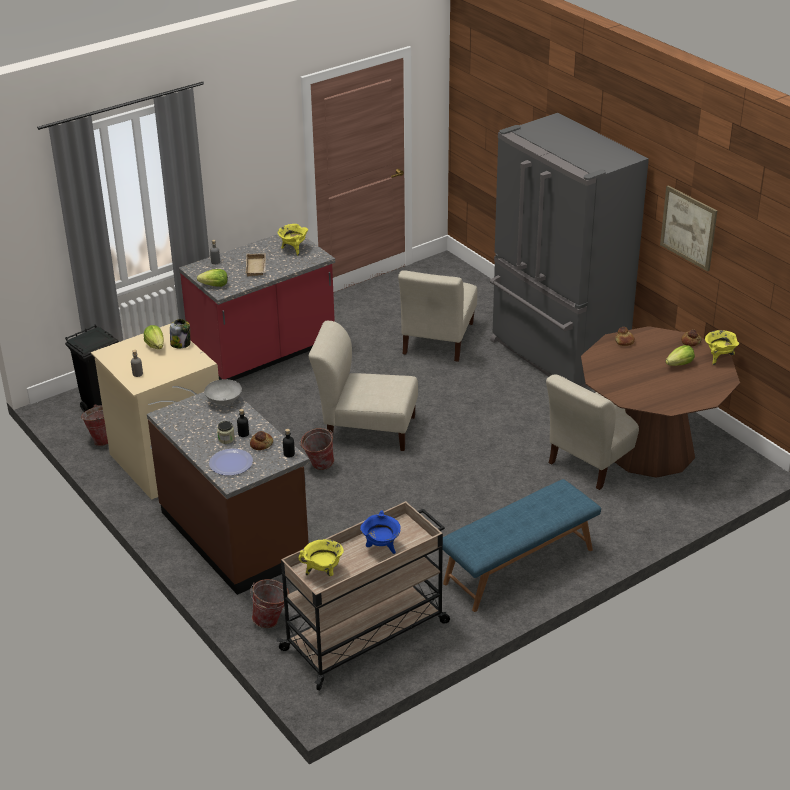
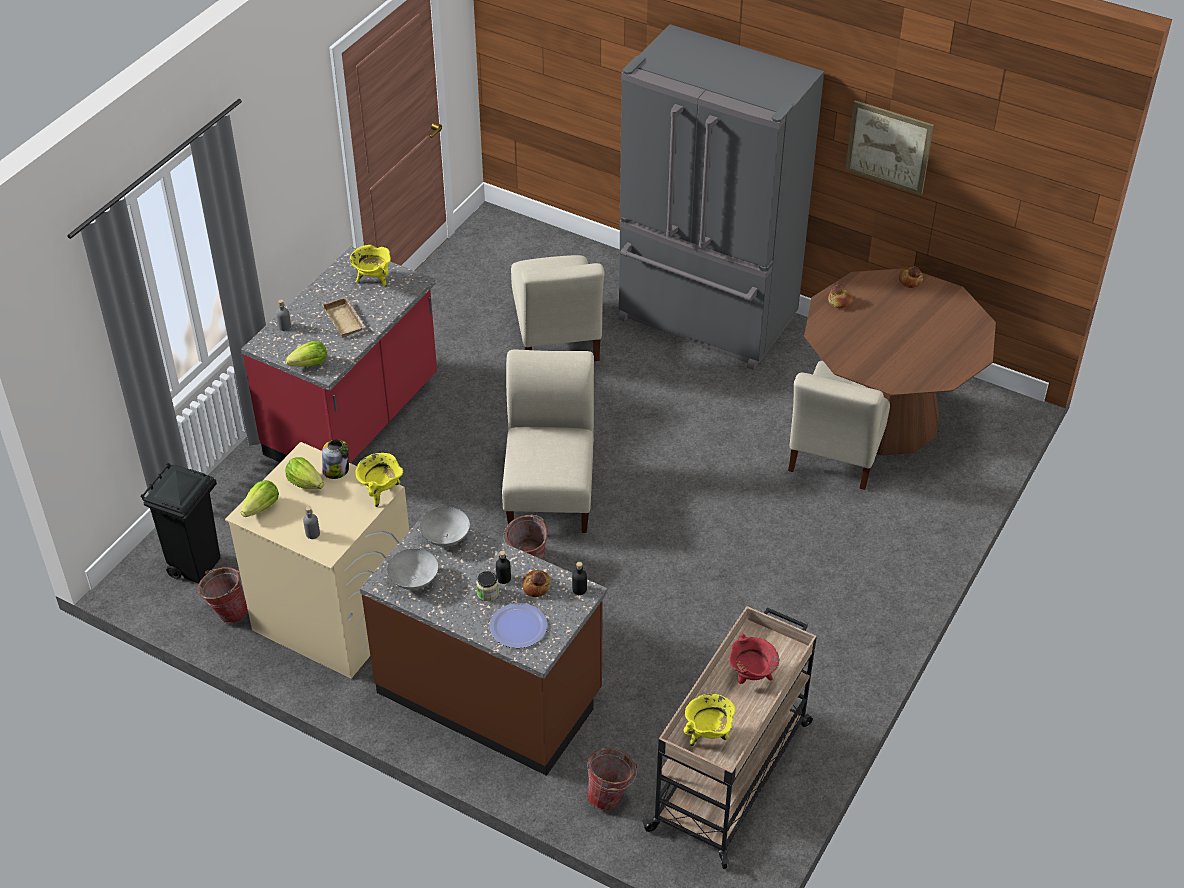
camera: 25 degrees left, 10 degrees up
beige chair [309,321,418,451] -> beige chair turned 105 degrees clockwise [502,350,594,533]
blue cooking pot [360,510,401,554] -> red cooking pot [729,633,779,684]
blue bench [443,479,601,612] -> none
lettuce [665,345,695,366] -> lettuce moved to [241,480,279,517]
yellow cooking pot [705,330,739,365] -> yellow cooking pot moved to [355,453,403,507]
none -> grey bowl [387,549,438,590]

